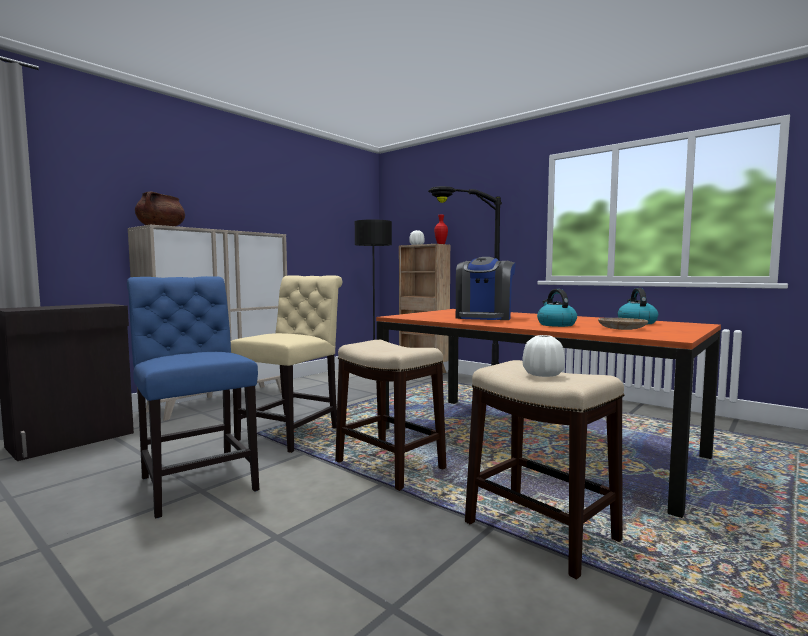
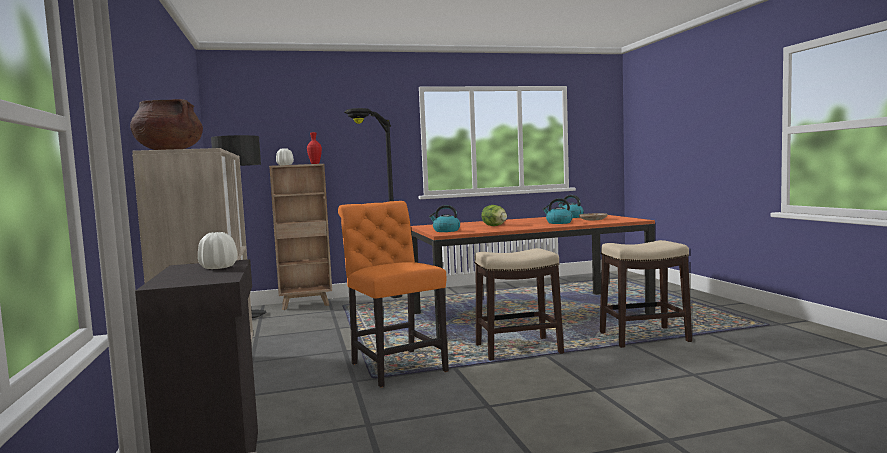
camera: 55 degrees left, 0 degrees up
blue chair [127,276,259,519] -> none
beige chair [231,275,342,453] -> orange chair [338,201,449,387]
coffee machine [456,257,516,320] -> lettuce [481,205,507,226]
white vase [522,335,565,377] -> white vase moved to [198,232,238,269]
none -> kettle [429,205,460,232]

